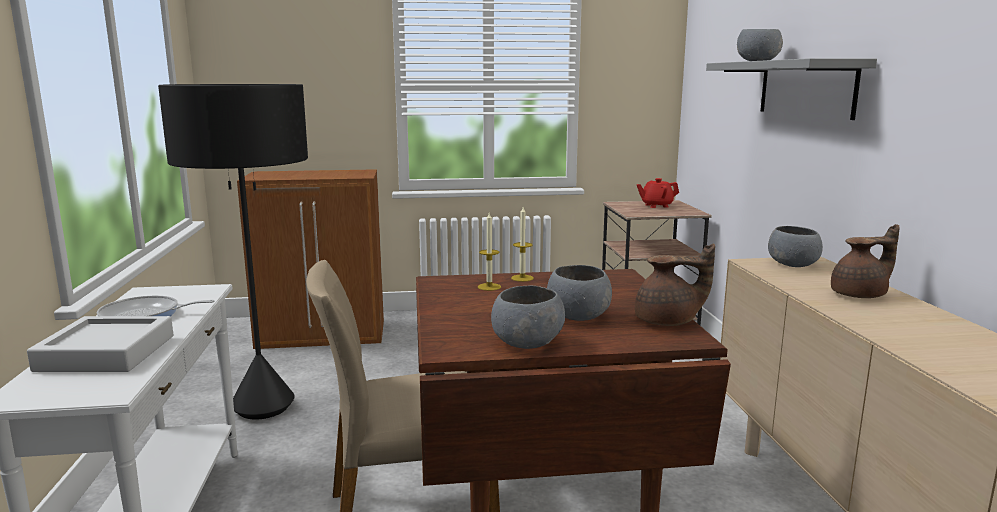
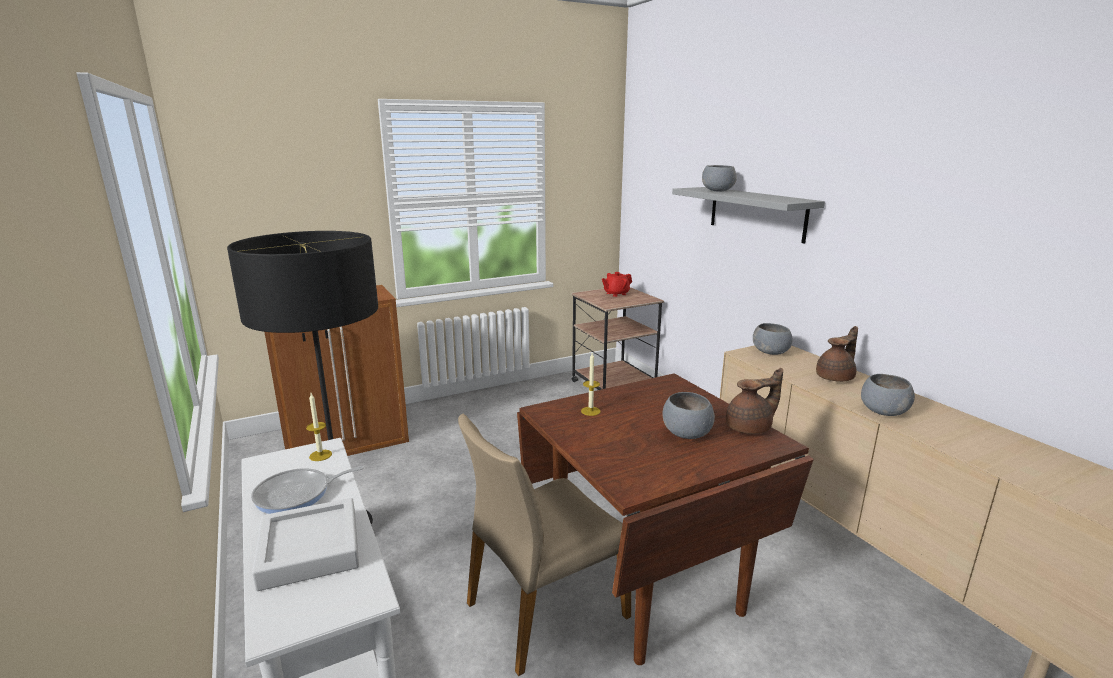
camera: 20 degrees left, 5 degrees up
grey bowl [491,286,565,349] -> grey bowl moved to [861,374,915,416]
candle [511,207,534,282] -> candle moved to [306,393,332,461]

